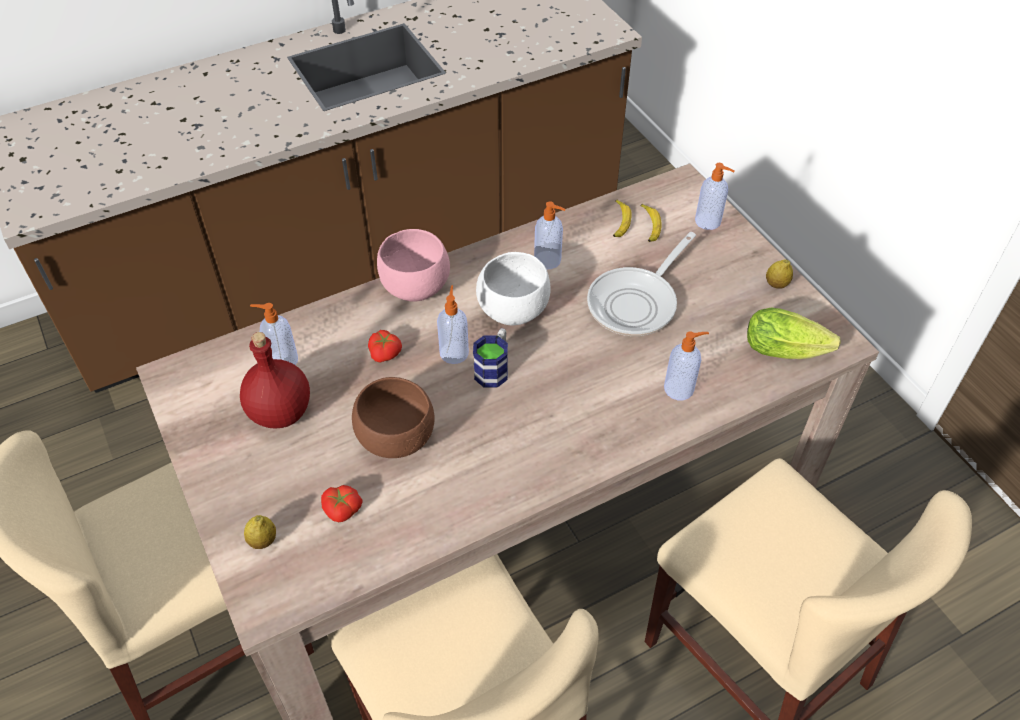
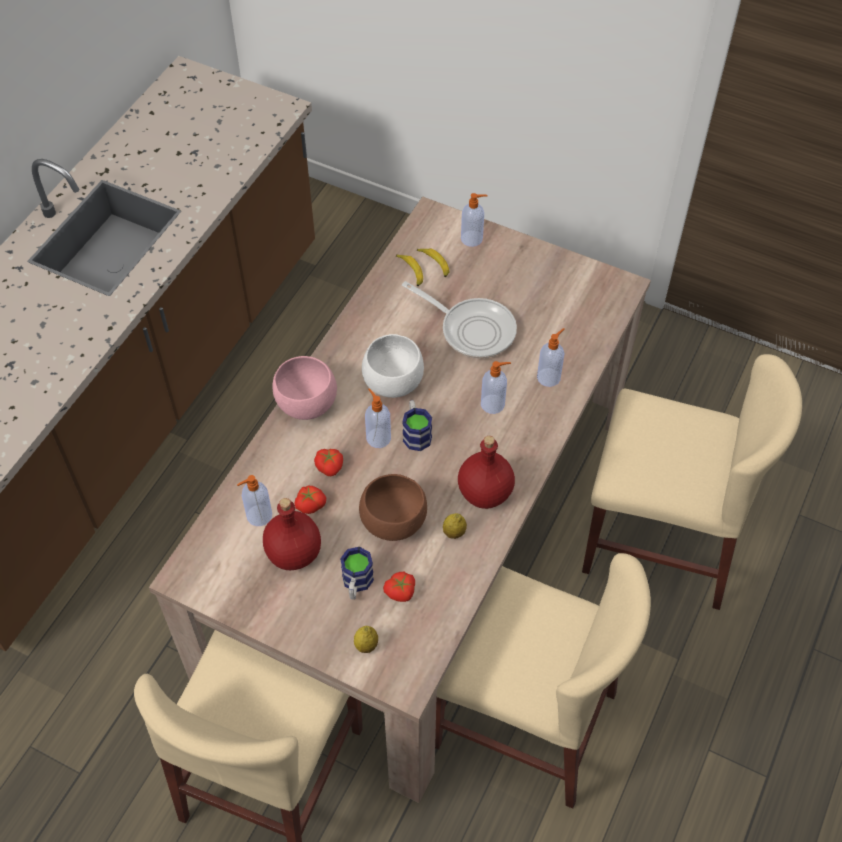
camera: 35 degrees left, 5 degrees up
soap dispenser [534,201,566,269] -> soap dispenser moved to [481,361,511,414]
frying pan [587,232,696,336] -> frying pan turned 60 degrees counterclockwise [402,281,517,358]
lettuce [747,308,841,359] -> none
lemon [766,259,793,289] -> lemon moved to [443,513,467,539]
none -> tomato [295,485,326,514]
none -> mug [340,547,374,600]
none -> red bottle [458,436,515,509]

